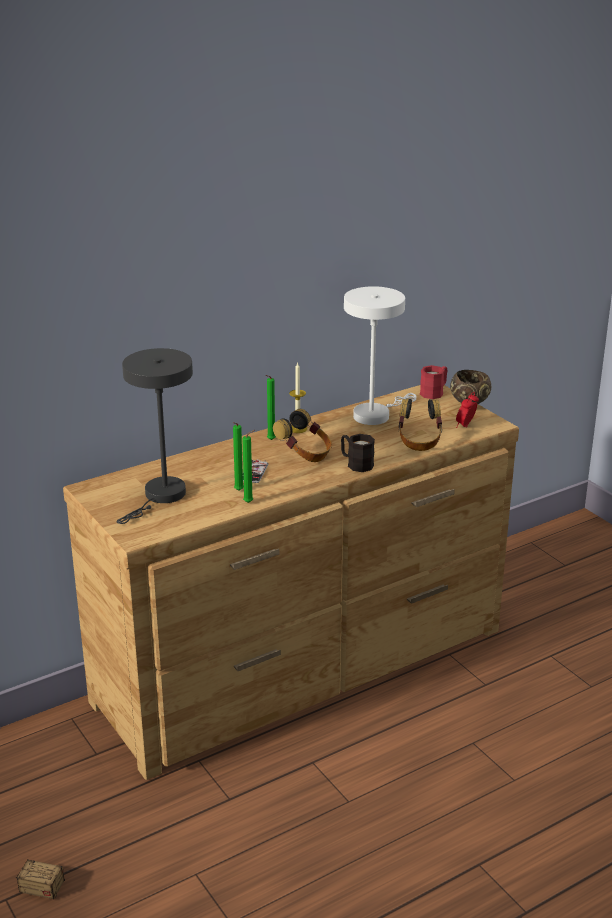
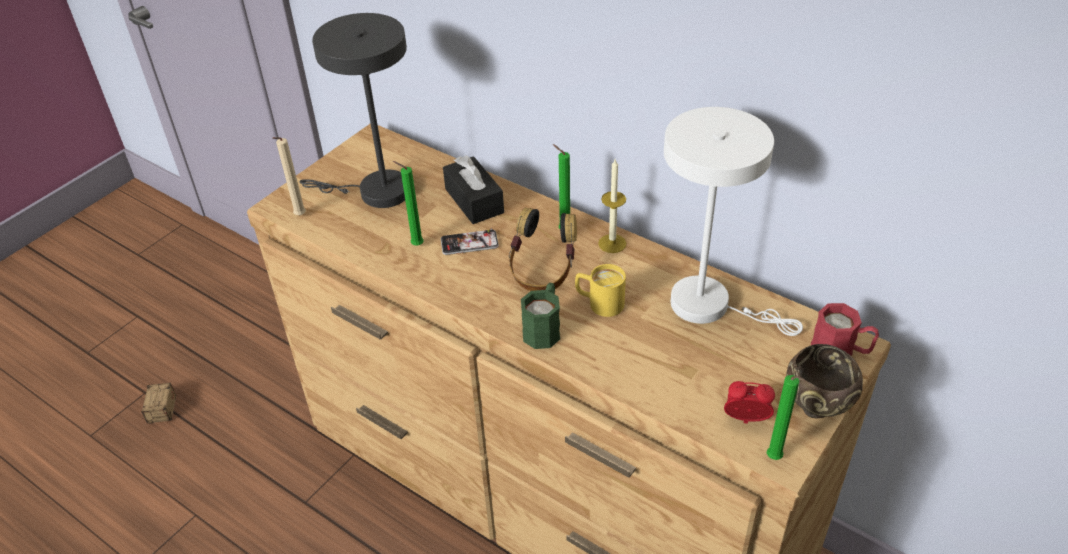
camera: 70 degrees right, 15 degrees up
green candle [242,430,255,503] -> green candle moved to [767,375,805,460]
black mug [341,434,375,472] -> green mug [521,283,560,349]
headphones [399,399,442,451] -> none
none -> beige candle [272,137,306,215]
none -> black tissue box [443,156,504,224]
none -> yellow mug [575,264,626,317]

